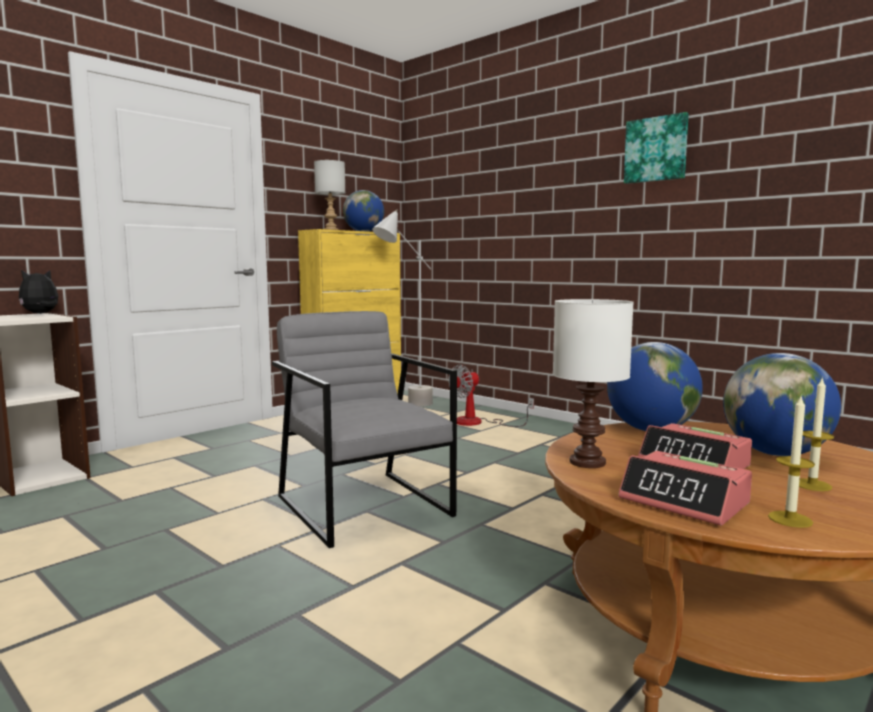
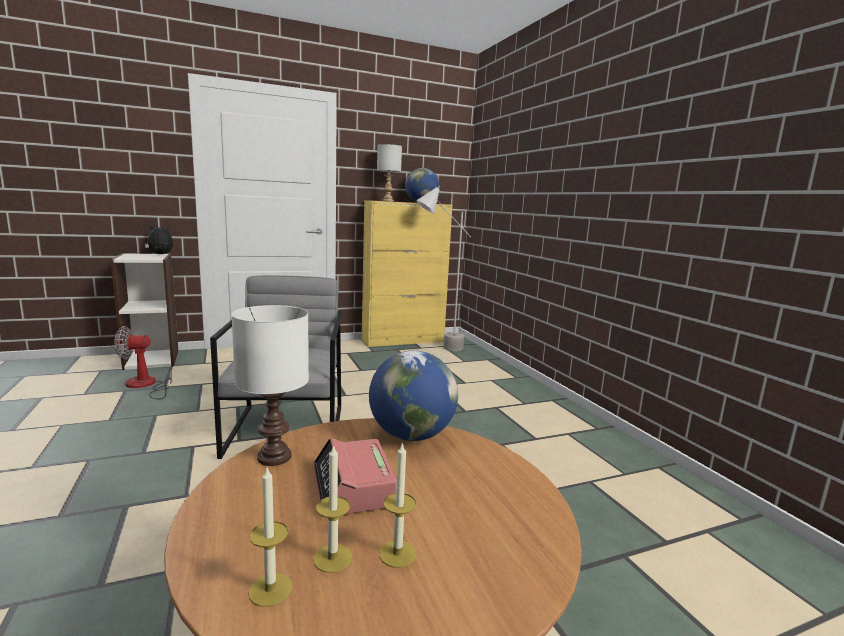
camera: 25 degrees right, 5 degrees up
fan [448,364,534,427] -> fan moved to [114,326,173,399]
alarm clock [618,451,752,526] -> none
picture [624,112,689,184] -> none
globe [723,353,841,456] -> none
none -> candle [313,444,352,573]

